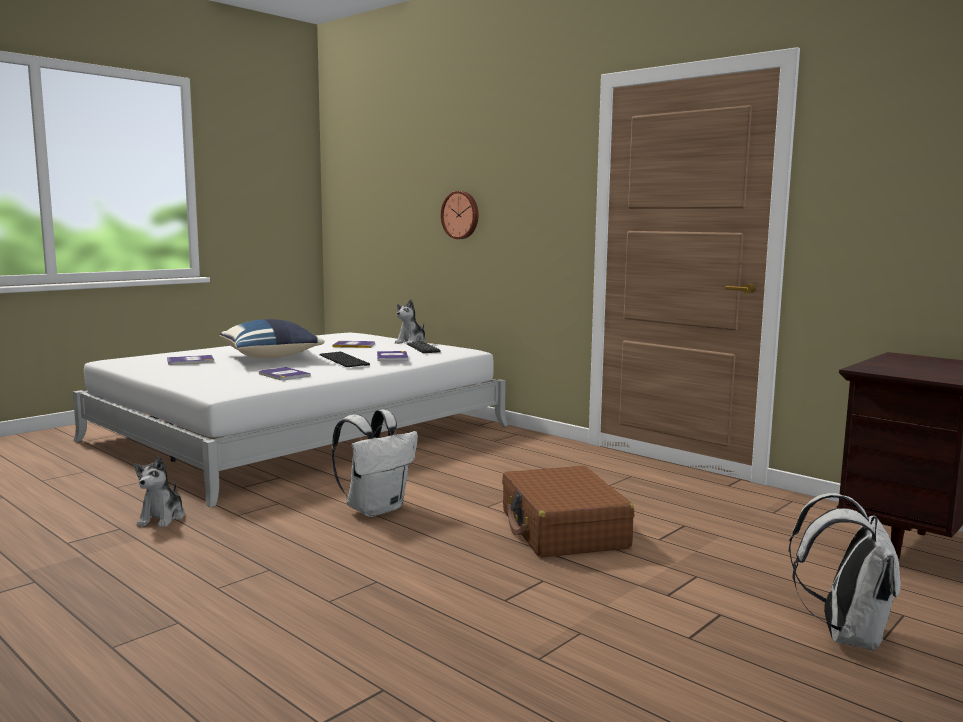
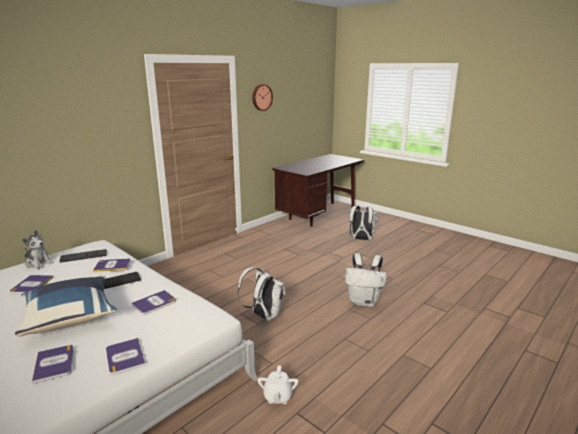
camera: 90 degrees left, 10 degrees up
plush toy [134,456,185,527] -> white teapot [257,366,299,404]
wall clock [441,191,478,239] -> wall clock moved to [252,84,273,111]
brown suitcase [502,466,634,557] -> none
none -> book [106,338,145,375]
none -> white backpack [345,253,387,307]

